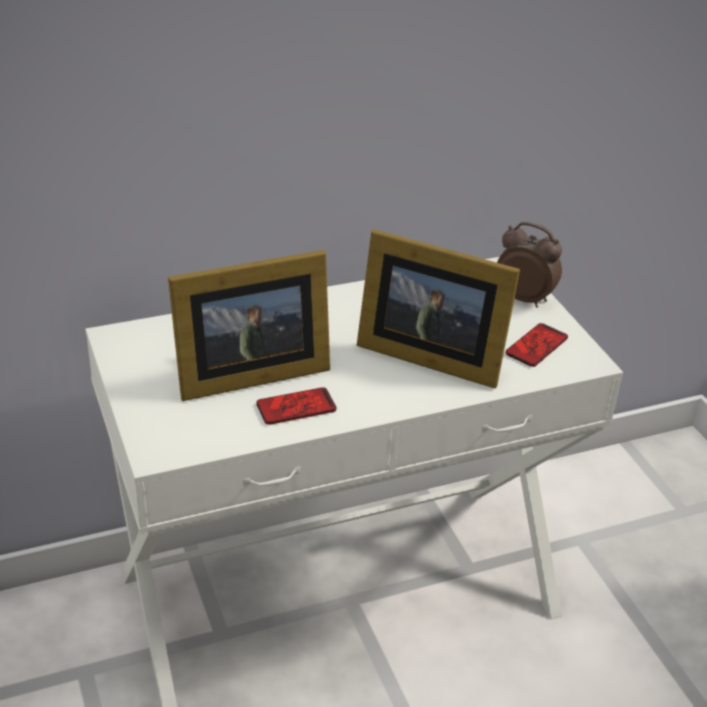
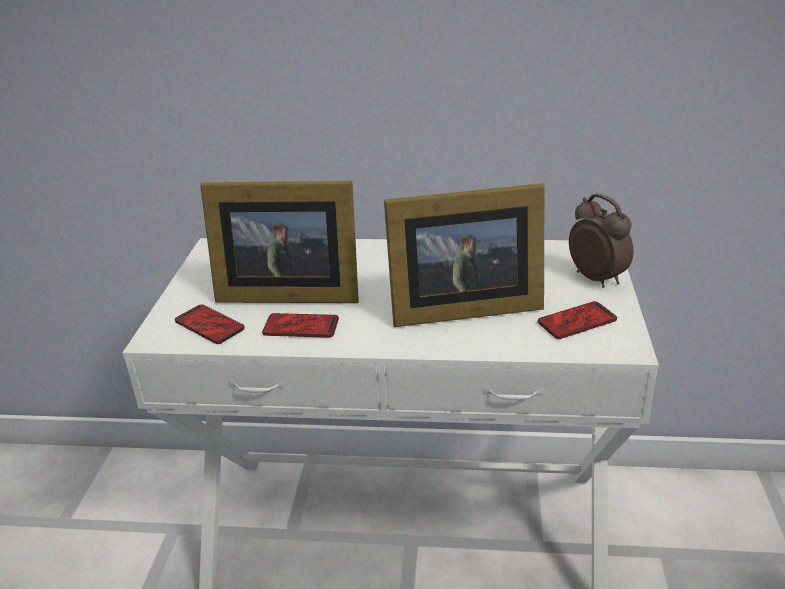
camera: 30 degrees right, 5 degrees down
picture frame [357,229,520,389] -> picture frame turned 60 degrees counterclockwise [384,183,544,327]
none -> phone [175,305,245,344]

